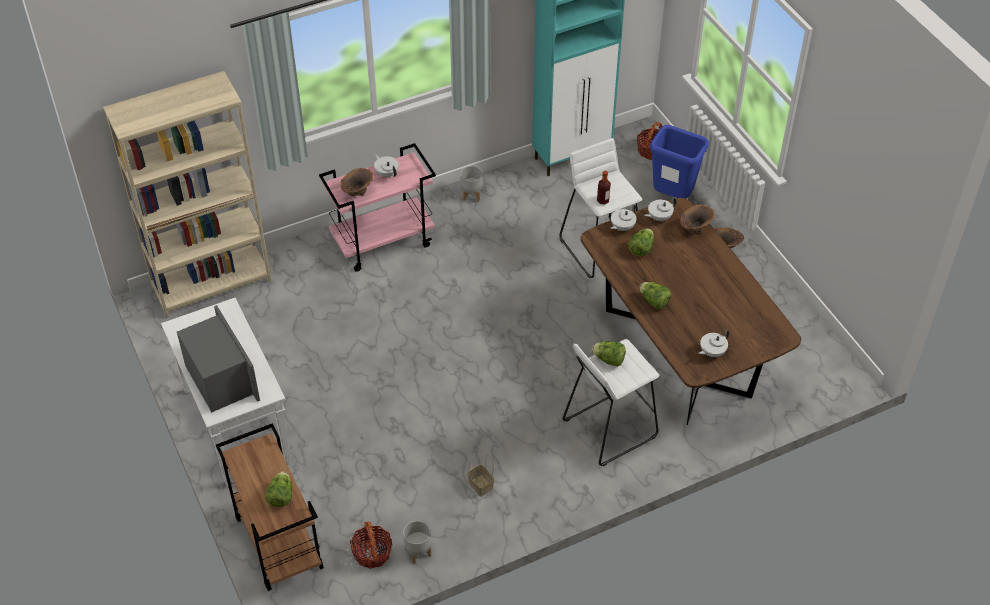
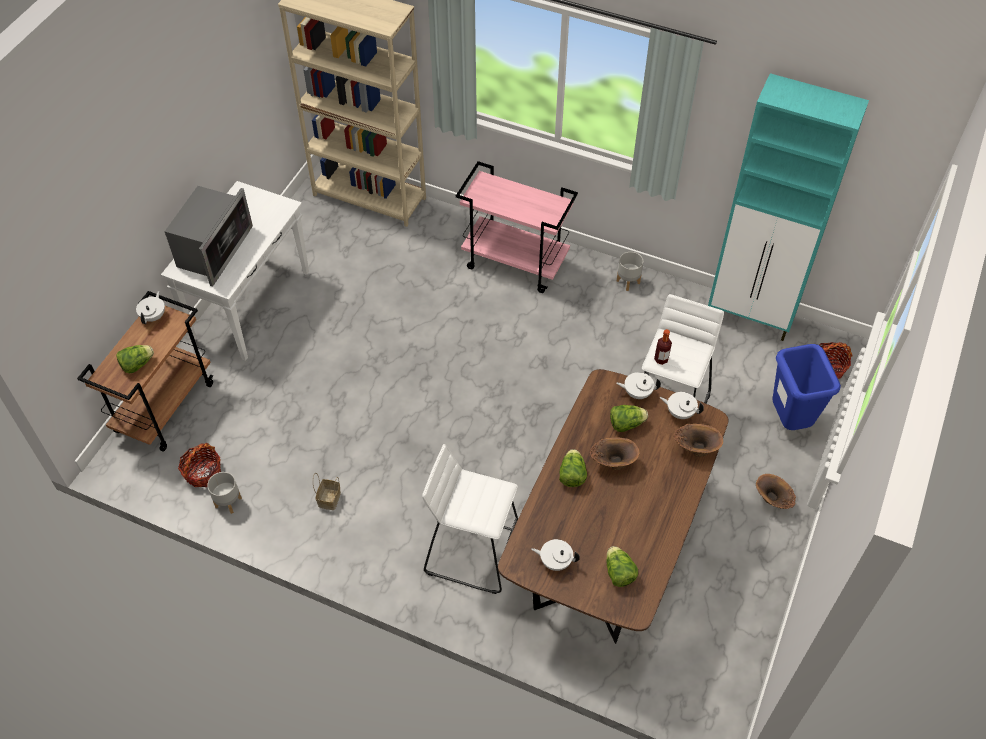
camera: 50 degrees right, 5 degrees up
brown vase [340,168,373,196] -> brown vase moved to [590,437,639,470]
white teapot [374,154,399,177] -> white teapot moved to [136,291,165,324]
lettuce [592,341,626,367] -> lettuce moved to [606,546,638,587]

